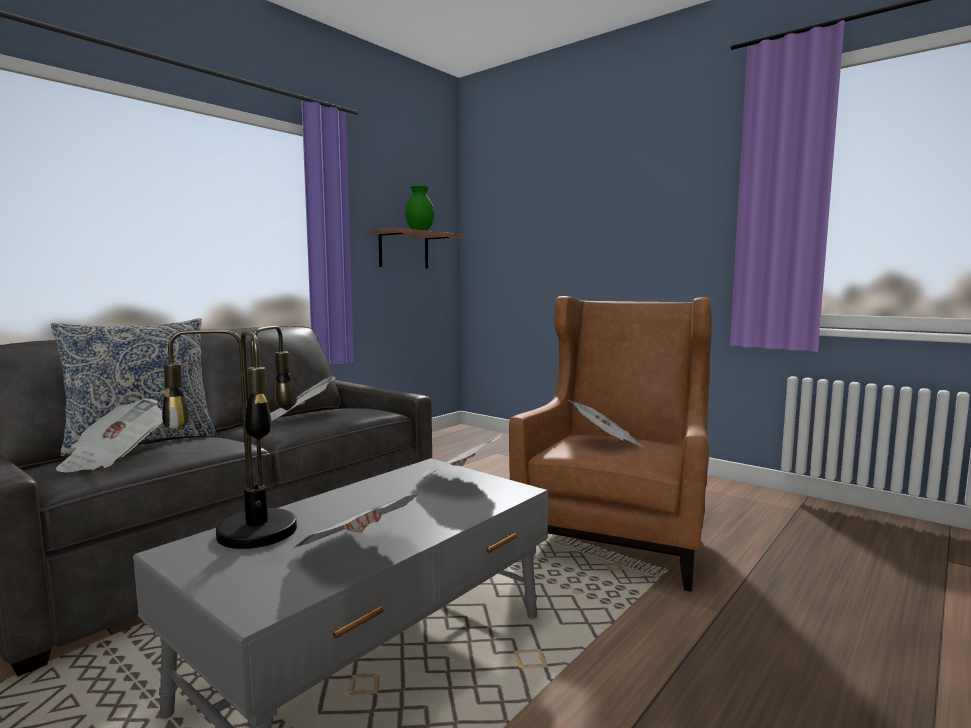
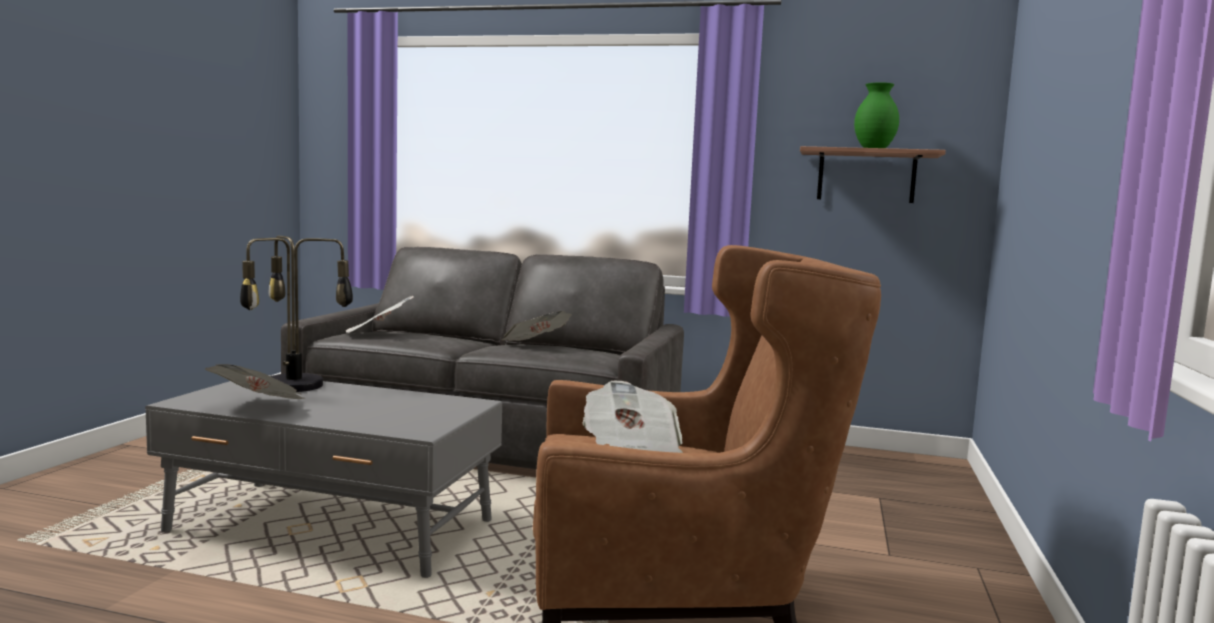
camera: 65 degrees right, 0 degrees up
pillow [51,318,217,456] -> none
newspaper [416,434,502,481] -> none

